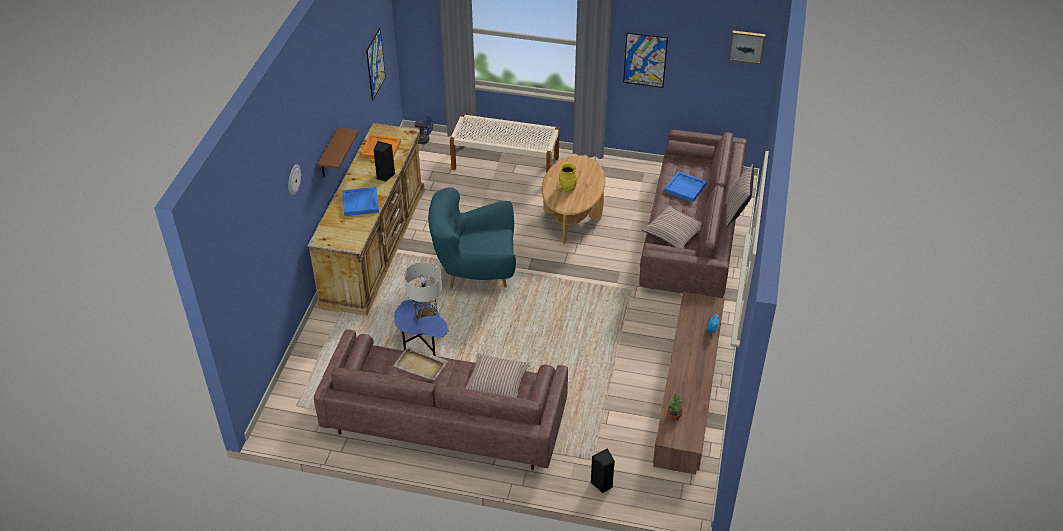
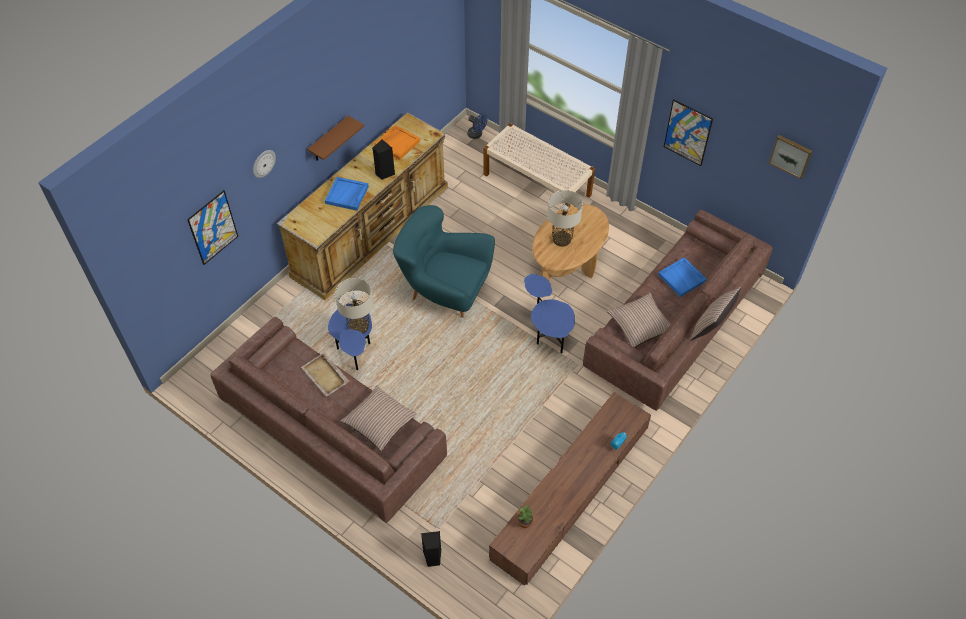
camera: 25 degrees right, 10 degrees up
picture [366,28,386,101] -> picture moved to [187,190,238,265]
yellow vase [559,162,578,192] -> table lamp [547,190,583,247]
none -> blue side table [524,274,575,353]

